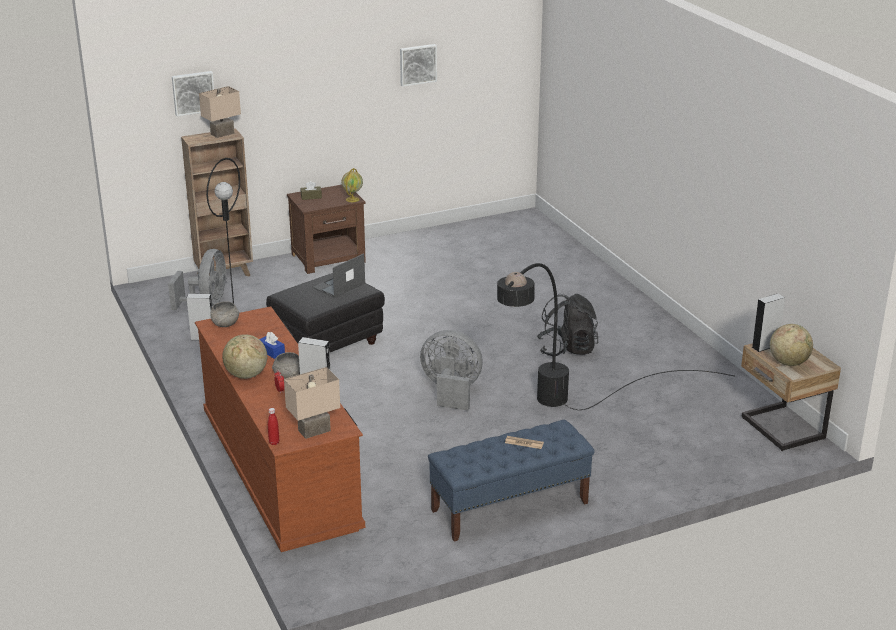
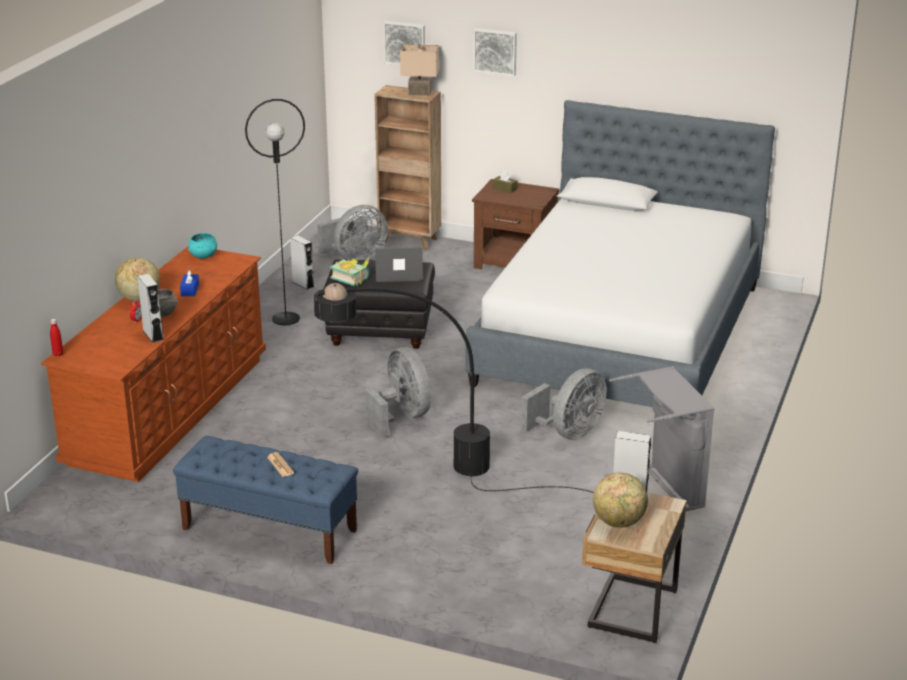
camera: 45 degrees right, 0 degrees up
grey bowl [210,301,240,327] -> turquoise bowl [188,233,217,259]
beige table lamp [284,367,340,439] -> none
globe [341,168,363,202] -> none
picture [400,44,437,87] -> picture moved to [473,28,517,76]
black backpack [537,294,598,356] -> grey fan [521,368,607,440]
none -> book [330,258,369,286]
none -> bed [466,100,775,407]
none -> grey laundry basket [604,366,715,511]

